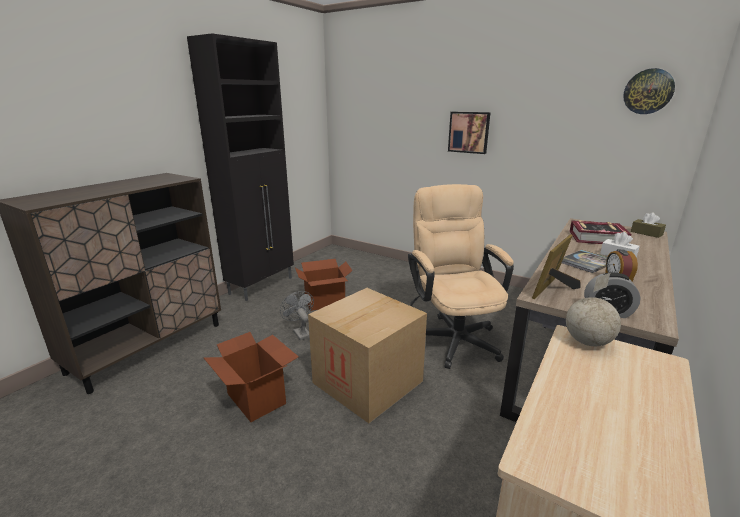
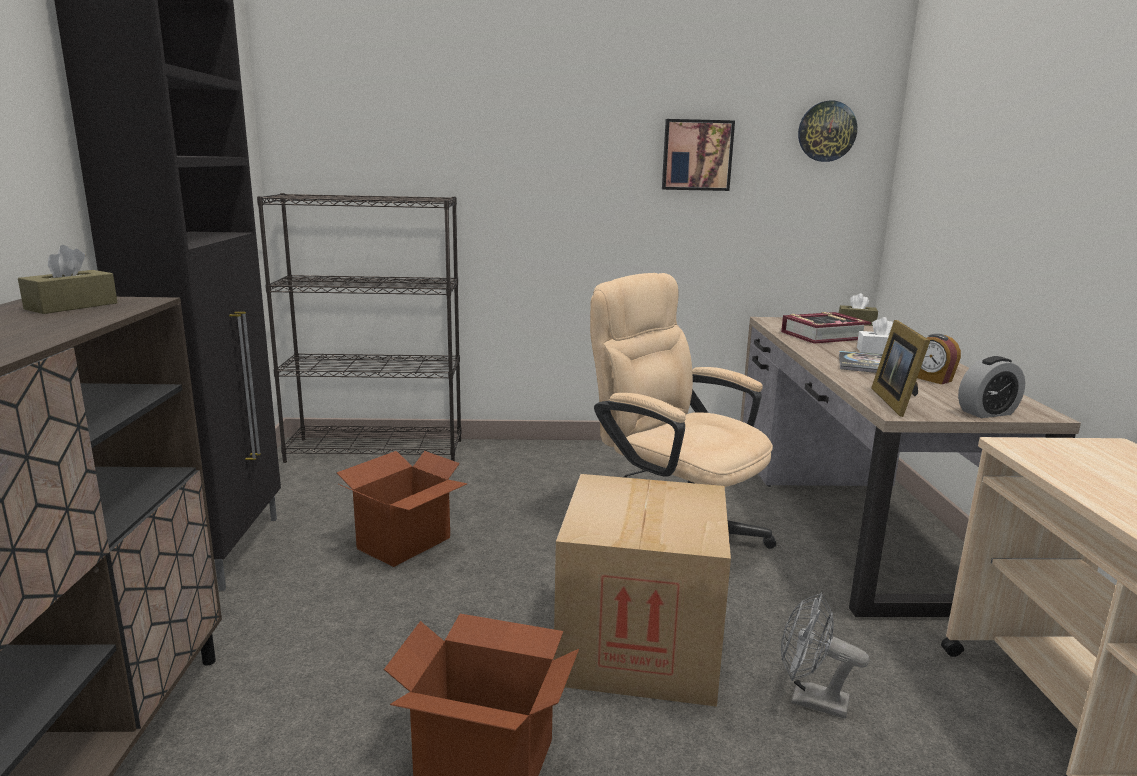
camera: 35 degrees left, 5 degrees down
grey fan [280,291,314,340] -> grey fan moved to [781,593,870,719]
picture [448,112,491,154] -> picture moved to [662,119,735,191]
globe [566,273,621,346] -> none
none -> brown tissue box [18,245,118,314]
none -> black bookcase [257,193,461,463]

